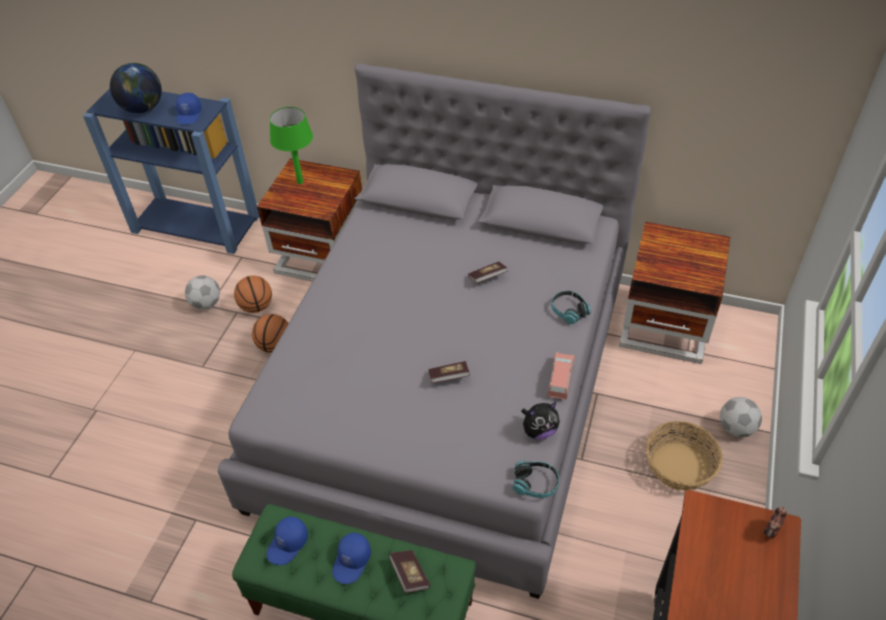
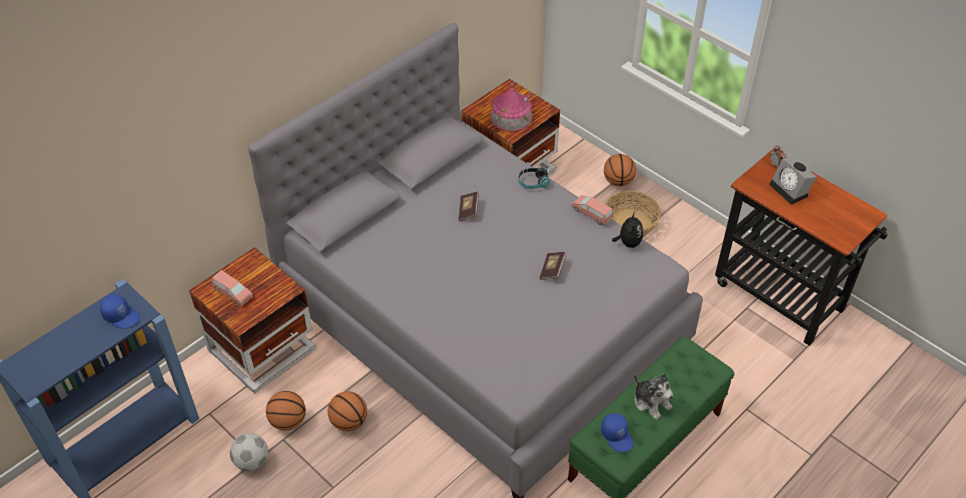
camera: 65 degrees left, 0 degrees up
globe [110,63,162,113] -> none
green table lamp [270,107,313,184] -> pink toy car [211,270,253,306]
blue cap [332,533,371,584] -> plush toy [634,373,673,420]
book [389,550,430,593] -> none
headphones [513,461,559,498] -> none
football [720,397,762,437] -> basketball [604,154,636,186]
none -> toy house [490,83,533,131]
none -> alarm clock [769,157,816,205]

